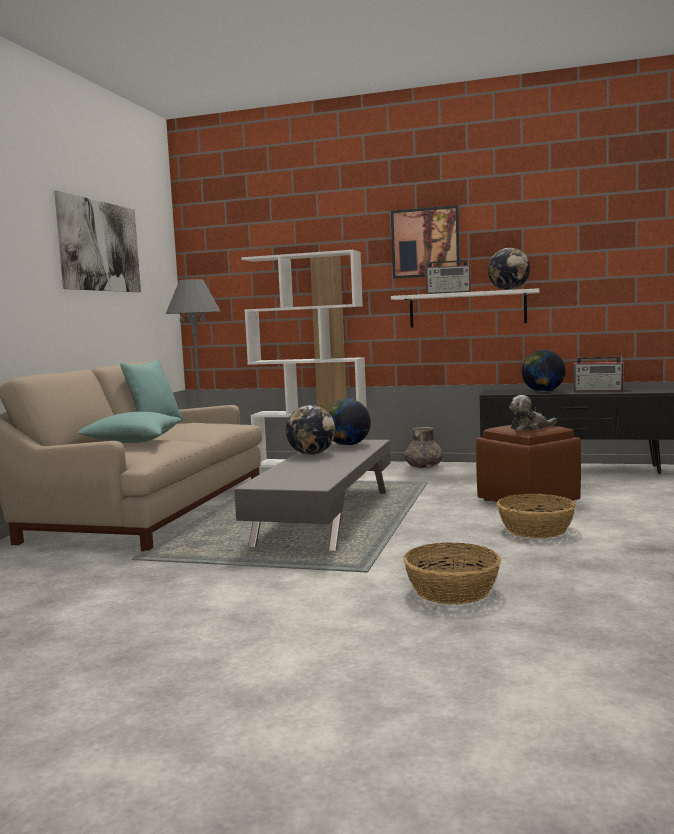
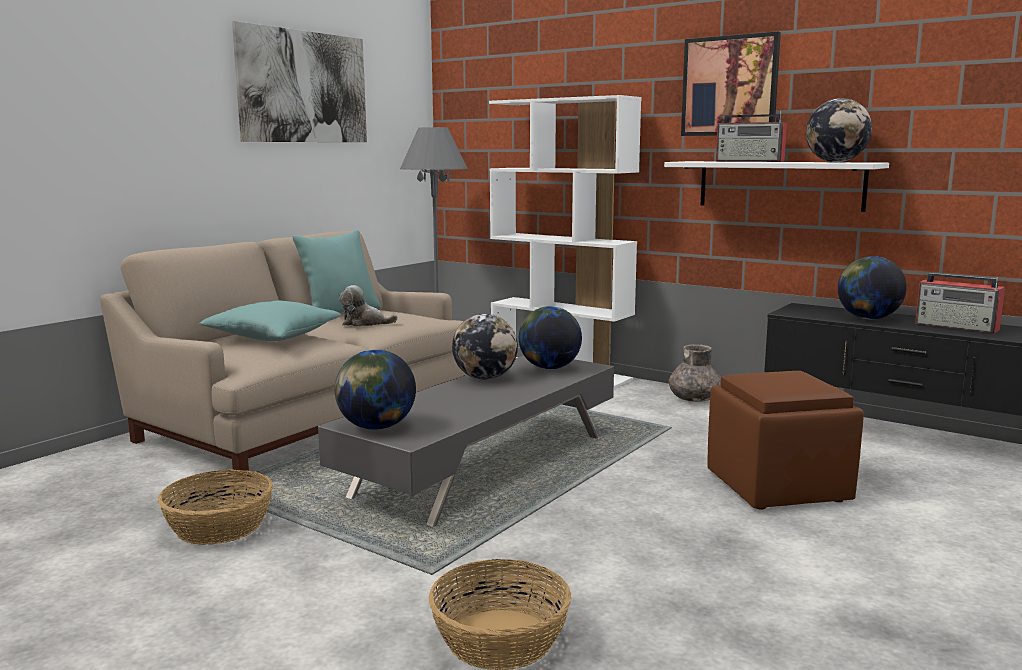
camera: 20 degrees right, 5 degrees up
basket [497,494,576,538] -> basket moved to [158,470,273,545]
plush toy [509,395,557,431] -> plush toy moved to [339,285,398,327]
none -> globe [335,349,416,430]

